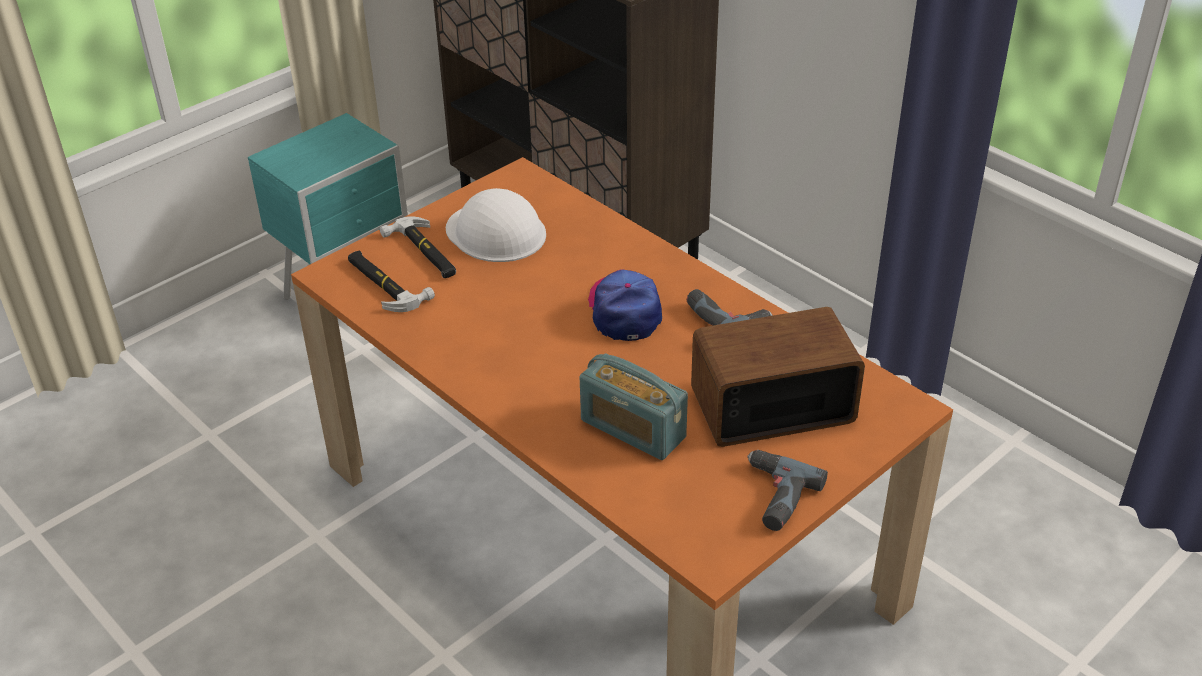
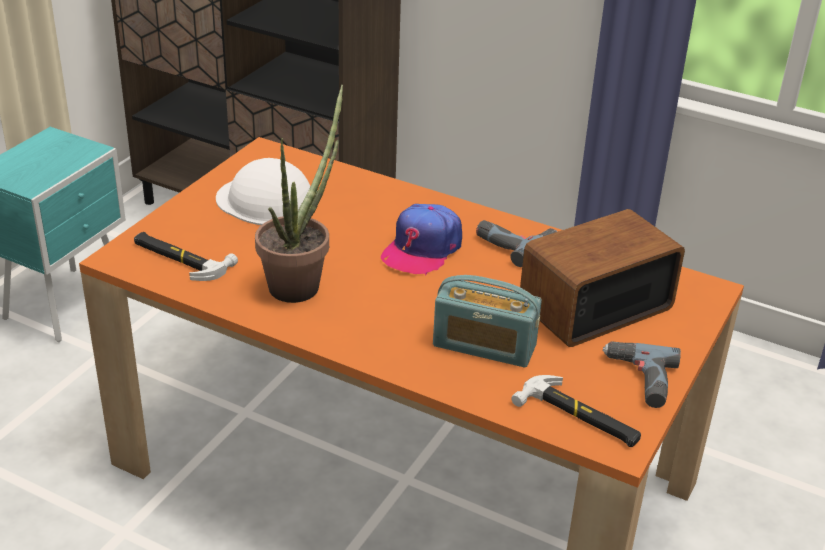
camera: 20 degrees left, 5 degrees down
hammer [380,216,456,278] -> hammer moved to [511,375,641,447]
cap [588,269,662,341] -> cap turned 120 degrees counterclockwise [381,204,462,275]
none -> potted plant [255,85,343,303]

